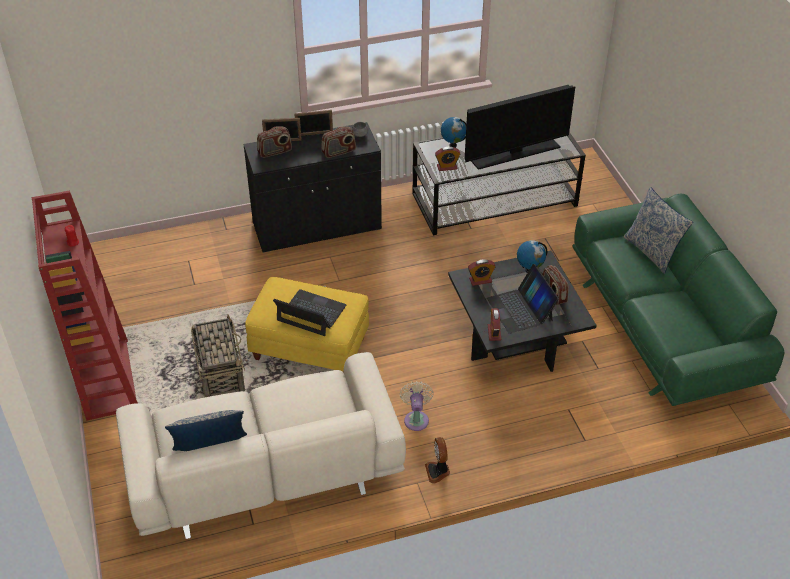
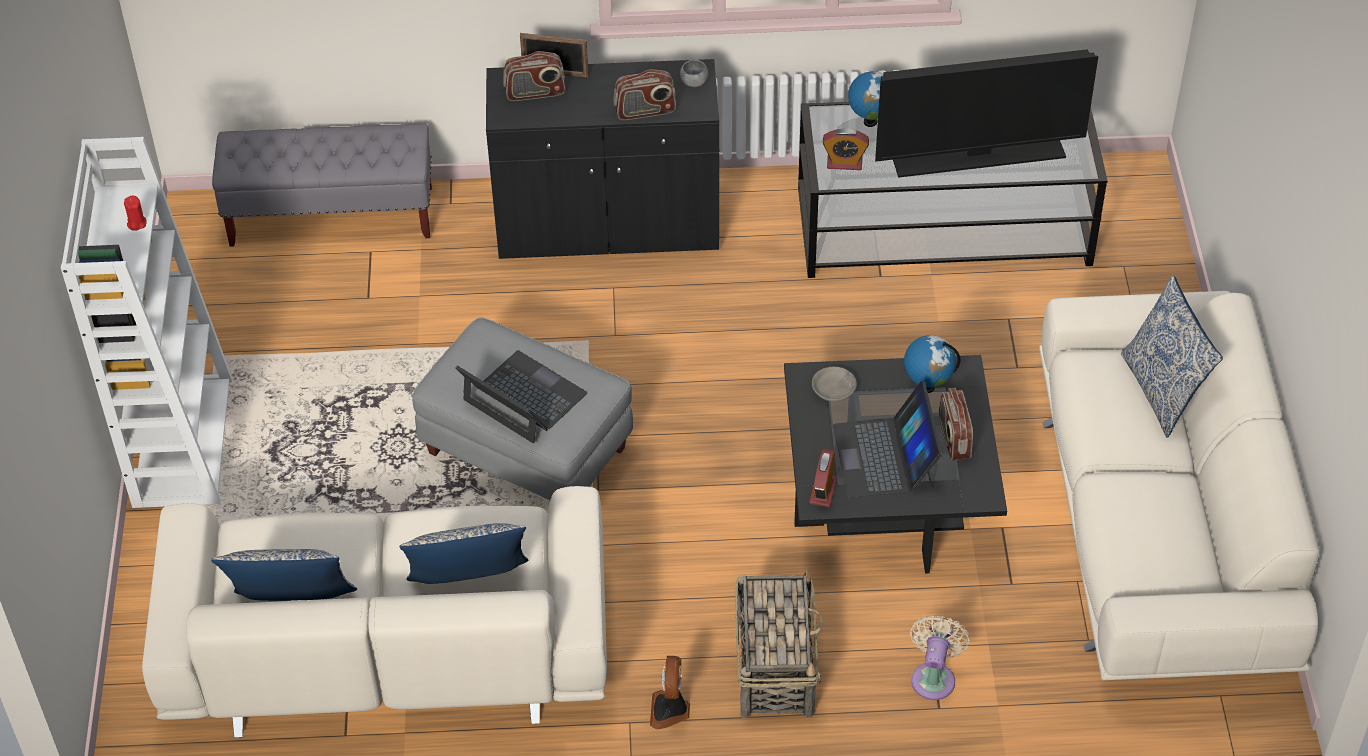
camera: 15 degrees right, 5 degrees up
red bookcase [32,190,138,421] -> white bookcase [61,137,233,508]
basket [191,315,245,397] -> basket moved to [735,569,824,718]
yellow ottoman [245,277,369,373] -> grey ottoman [412,317,633,500]
picture frame [294,110,333,136] -> none
beige fan [400,381,434,431] -> beige fan moved to [910,615,970,700]
alarm clock [468,259,496,286] -> grey bowl [812,367,857,402]
green sofa [572,194,784,406] -> beige sofa [1039,291,1320,680]
none -> grey bench [212,124,432,247]
none -> pillow [399,523,528,584]

